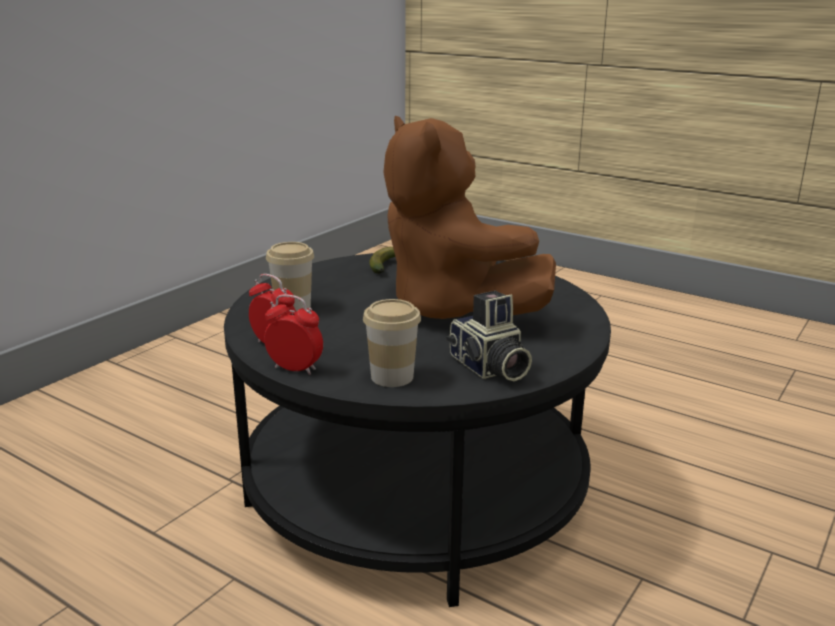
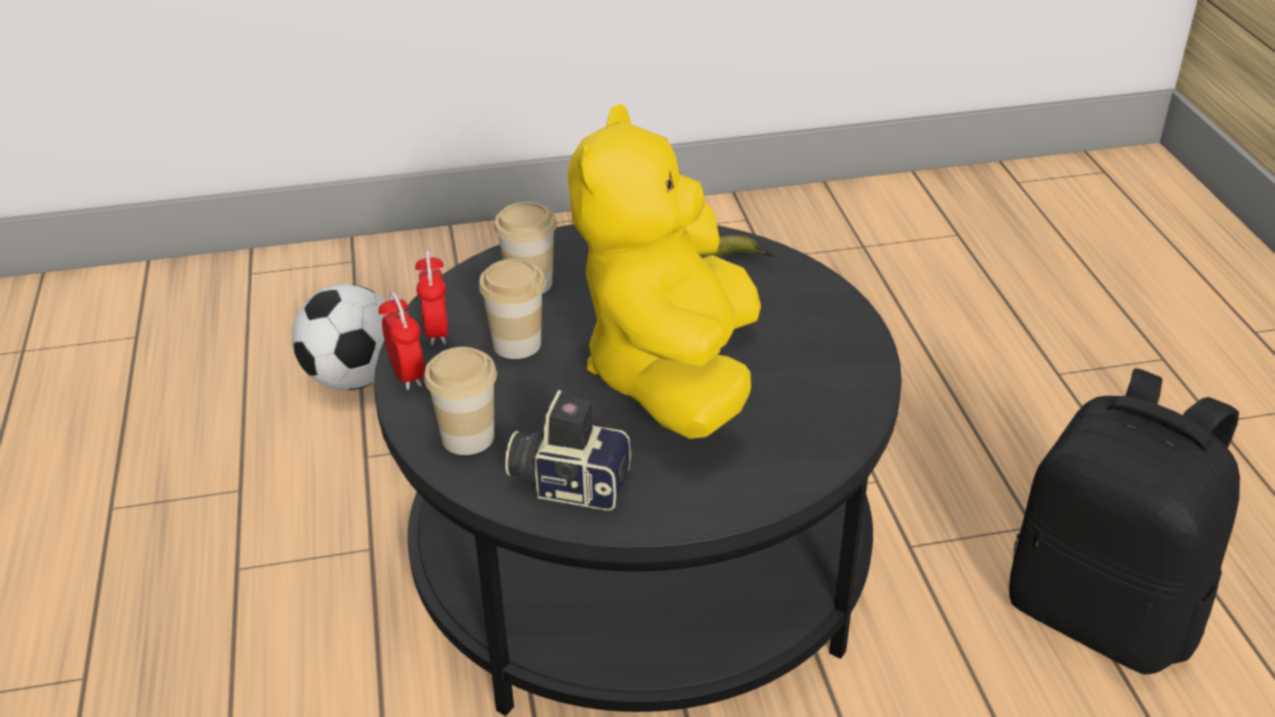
camera: 45 degrees right, 15 degrees up
brown plush toy [383,116,556,319] -> yellow plush toy [568,104,761,439]
camera [446,291,532,381] -> camera turned 90 degrees clockwise [505,390,633,510]
none -> football [292,284,387,390]
none -> cup [479,259,545,359]
none -> black backpack [1009,368,1240,675]

